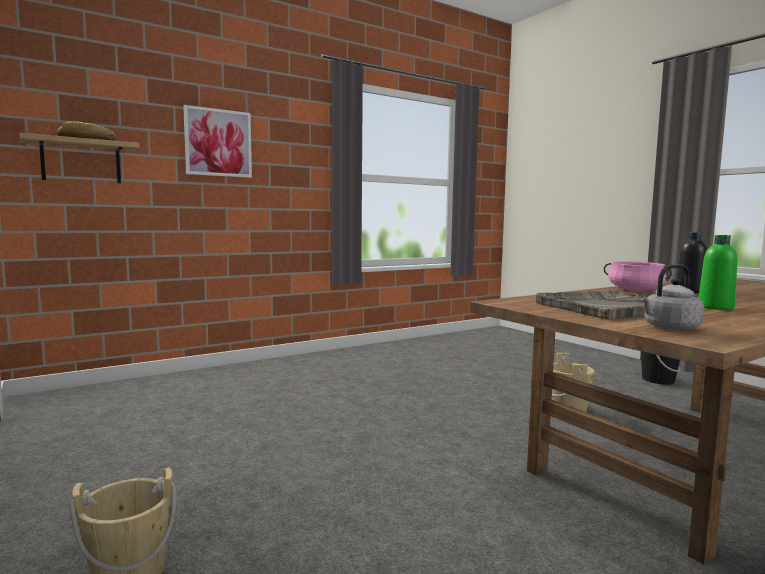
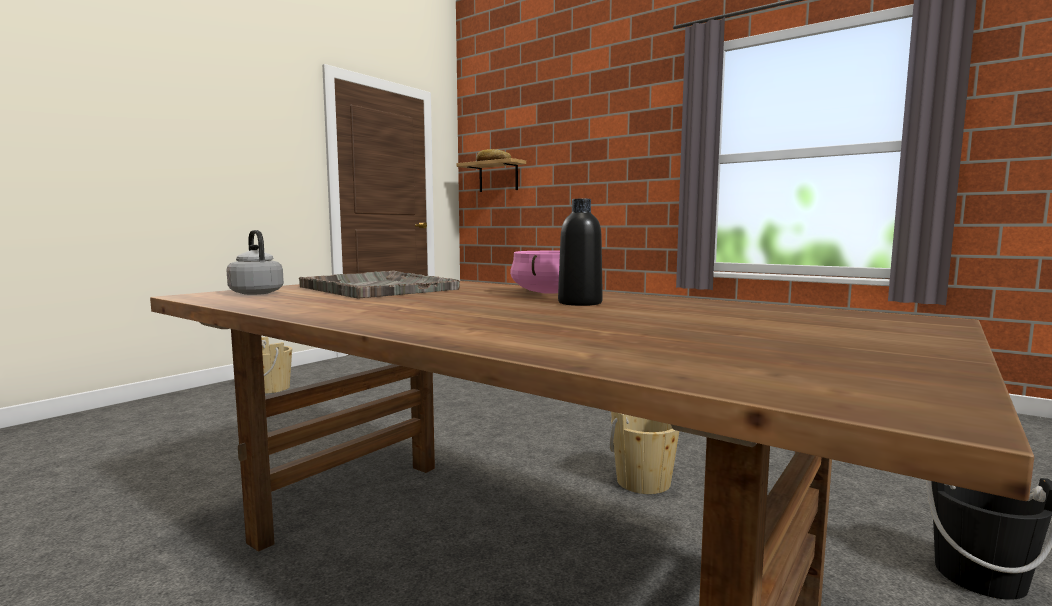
camera: 70 degrees right, 0 degrees up
picture [183,105,252,178] -> none
green bottle [698,235,738,310] -> none

